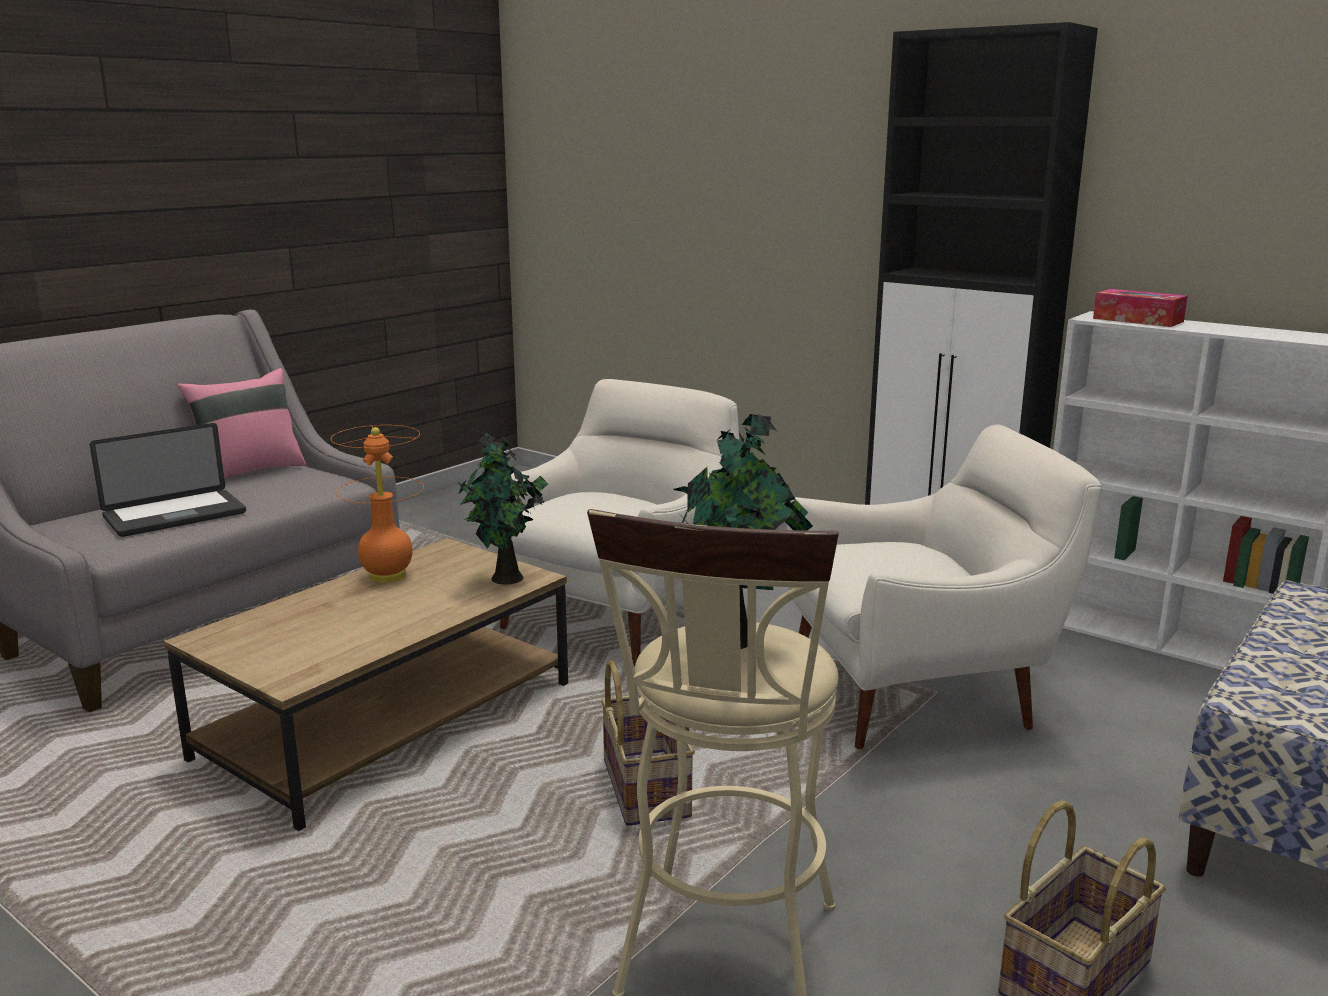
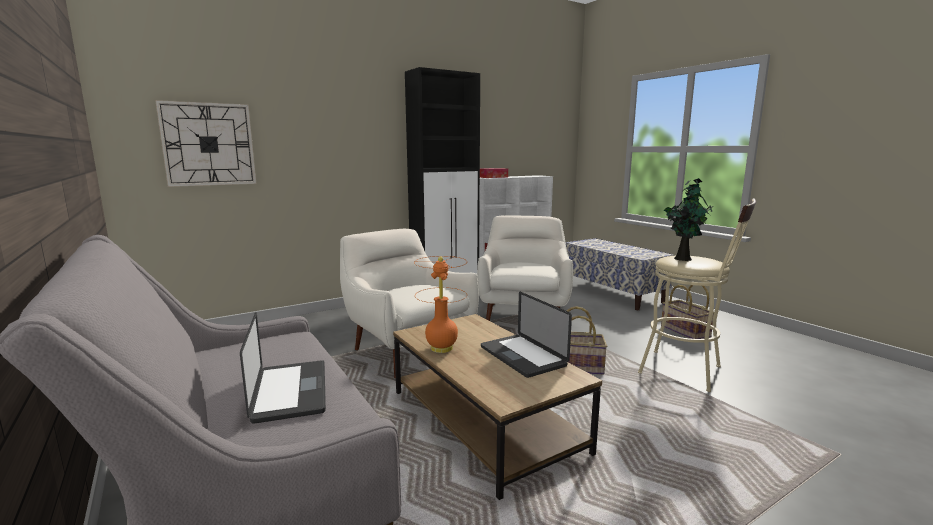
camera: 70 degrees left, 5 degrees down
pink pillow [177,368,306,479] -> none
potted plant [458,433,548,585] -> none
none -> wall clock [155,100,257,187]
none -> laptop [481,292,572,378]

